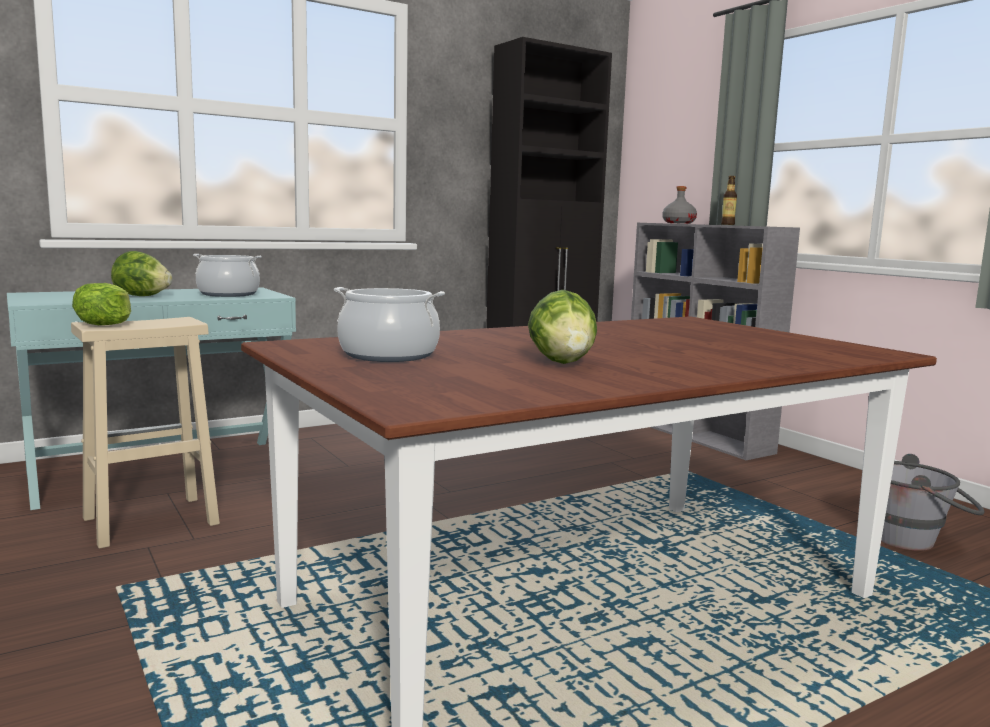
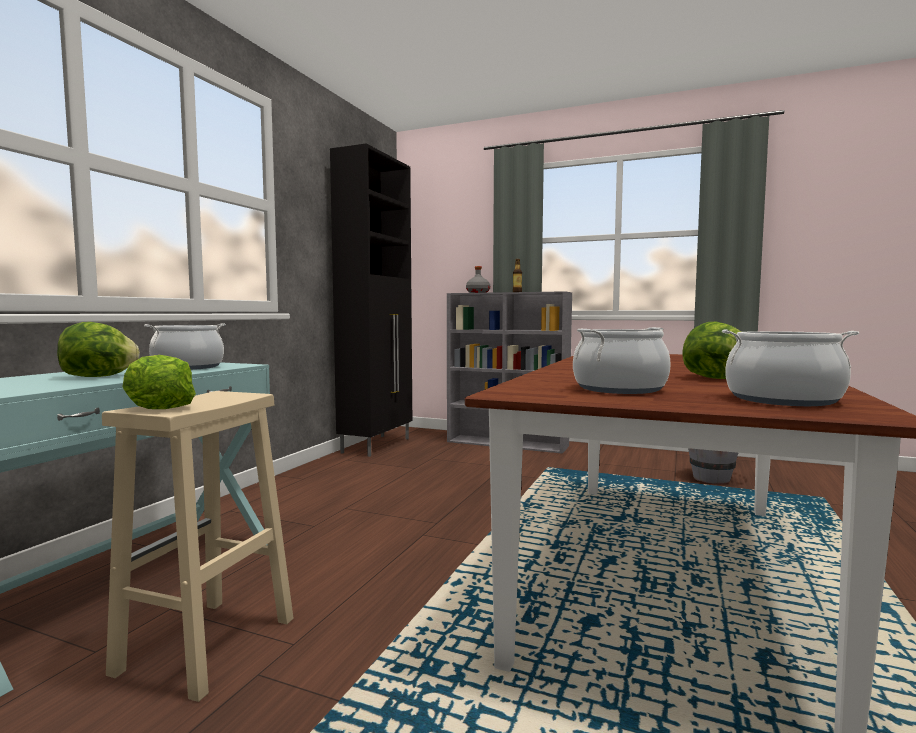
camera: 35 degrees left, 5 degrees down
none -> cooking pot [722,329,859,406]

